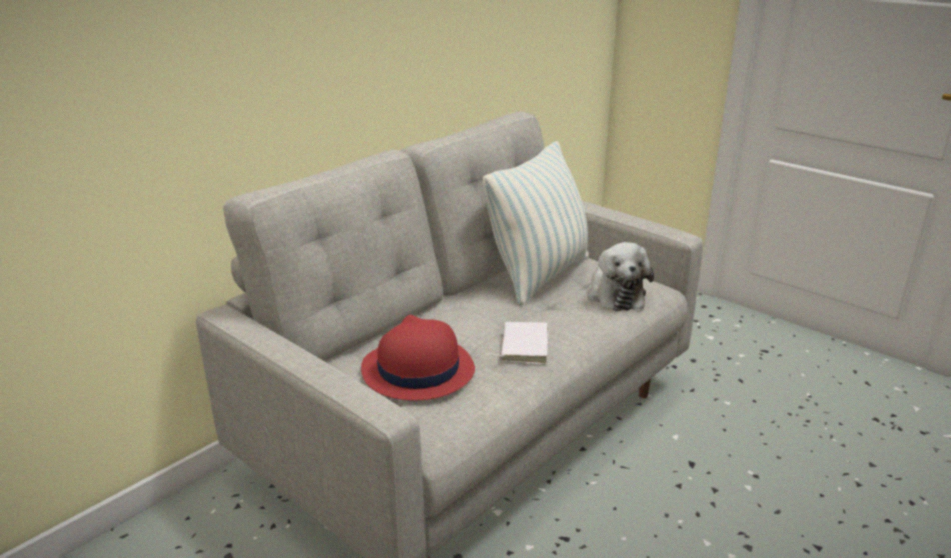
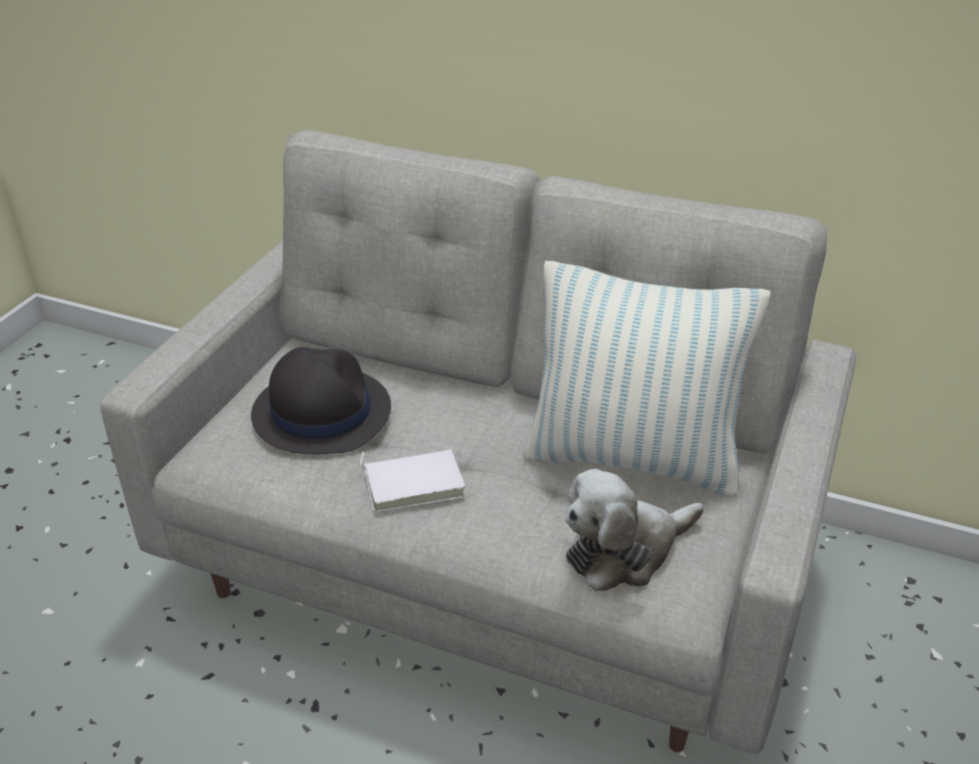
camera: 70 degrees right, 10 degrees up
red hat [361,315,475,401] -> black hat [251,347,391,454]

